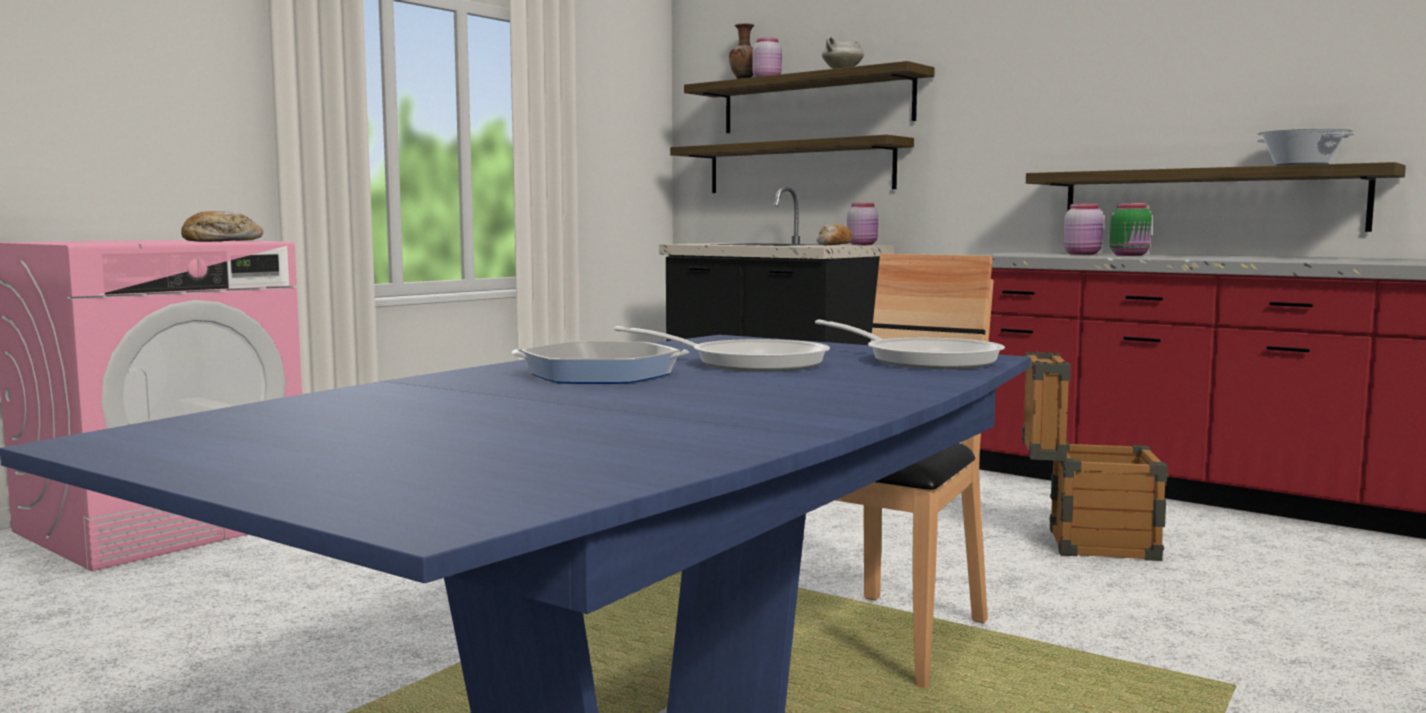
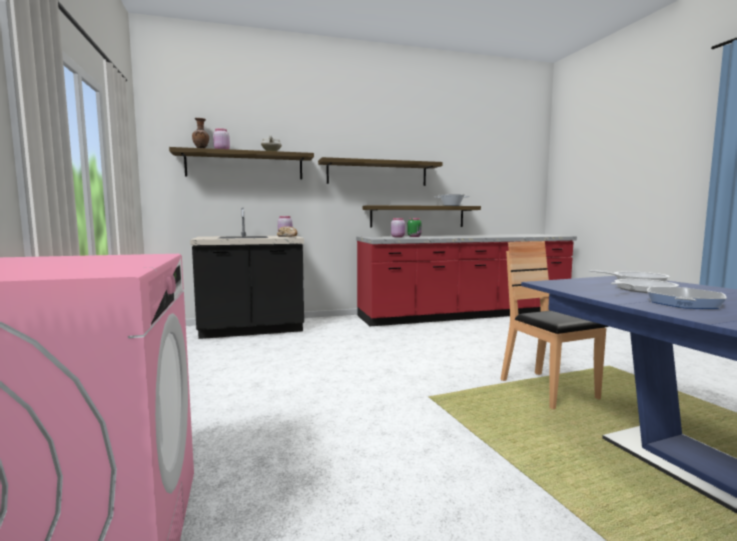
camera: 55 degrees left, 0 degrees up
bread [181,211,263,242] -> none
shelf [670,135,914,193] -> shelf moved to [318,157,443,186]
crate [1022,351,1168,561] -> none

